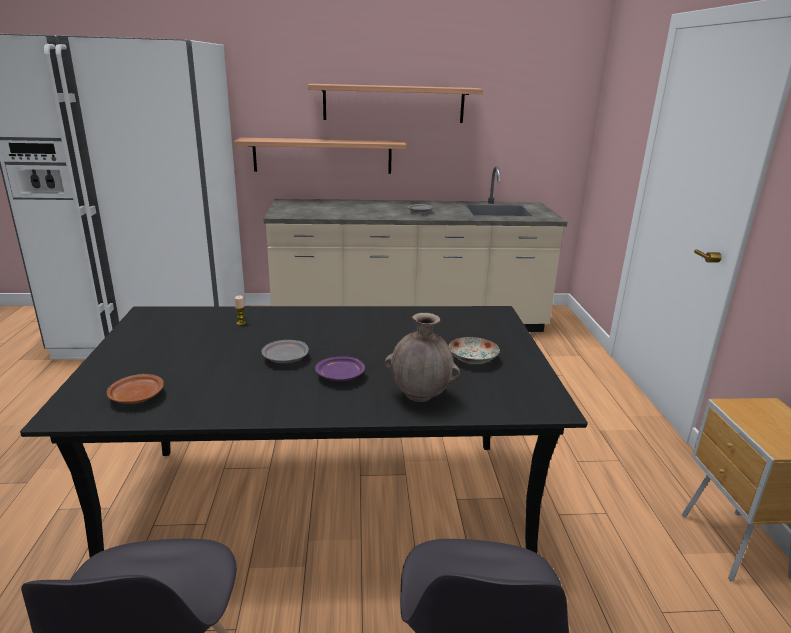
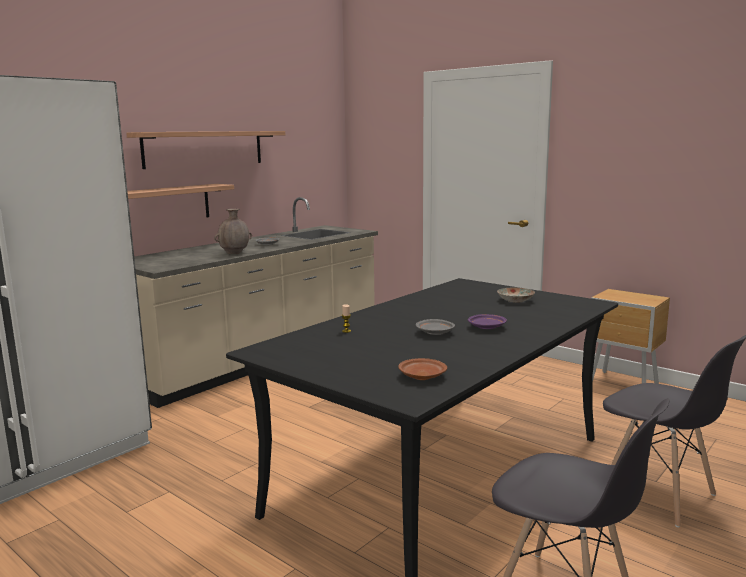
camera: 45 degrees left, 10 degrees down
brown vase [385,313,460,402] -> brown vase moved to [214,209,252,254]

